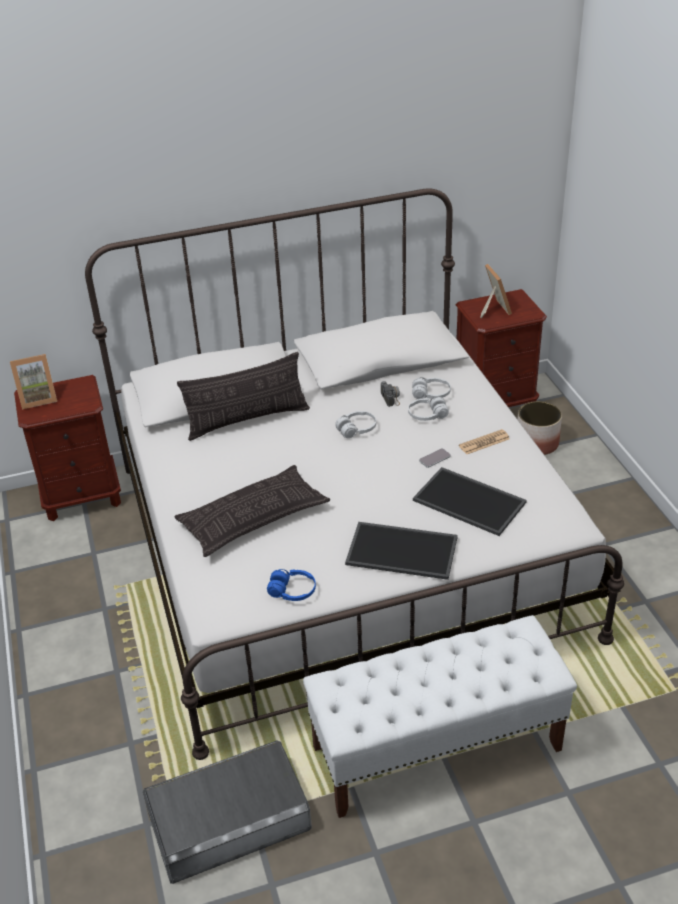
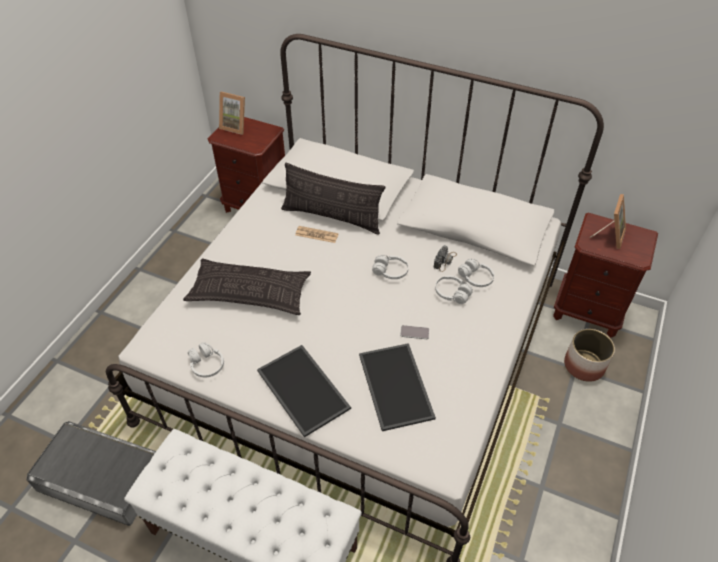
camera: 40 degrees right, 10 degrees up
blue headphones [267,569,316,601] -> white headphones [188,342,224,377]
newspaper [459,429,510,454] -> newspaper moved to [295,226,339,243]

